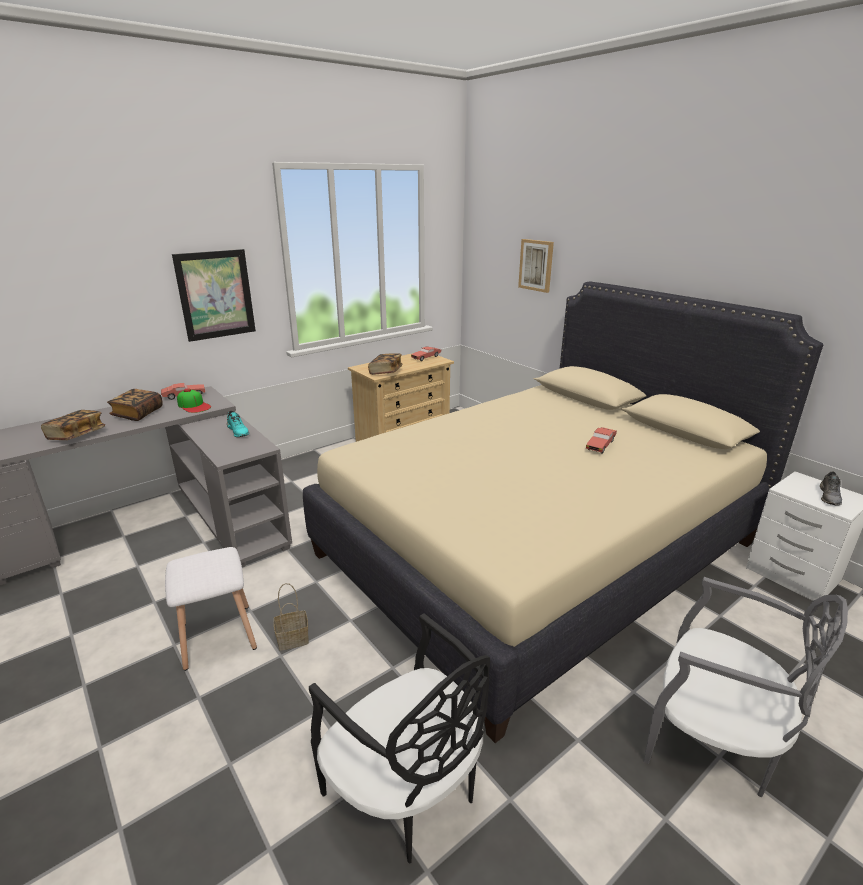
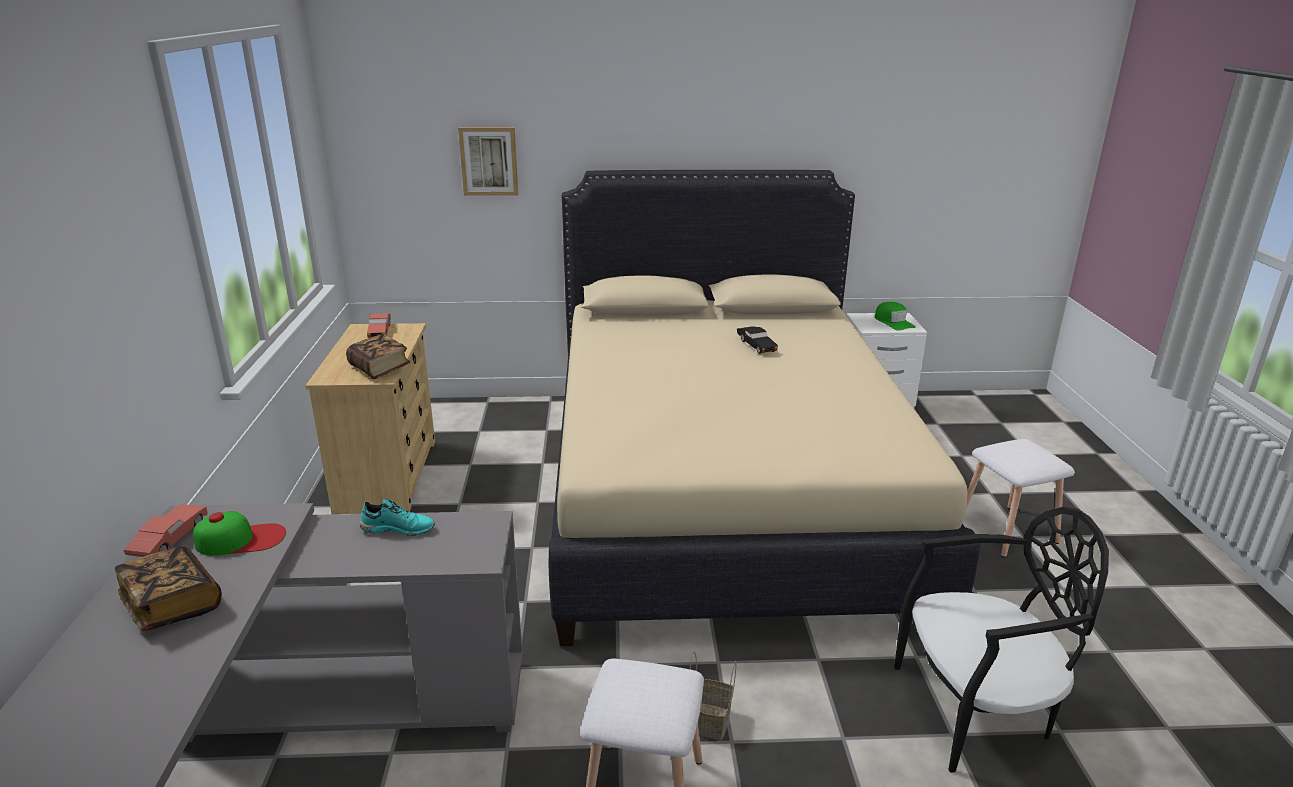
camera: 55 degrees left, 0 degrees up
book [41,410,105,440] -> none
picture [172,249,256,342] -> none
red toy car [586,427,617,454] -> black toy car [737,326,778,354]
grey chair [643,577,848,797] -> white stool [966,439,1075,558]
grey shoe [820,471,842,506] -> green cap [875,302,916,331]

